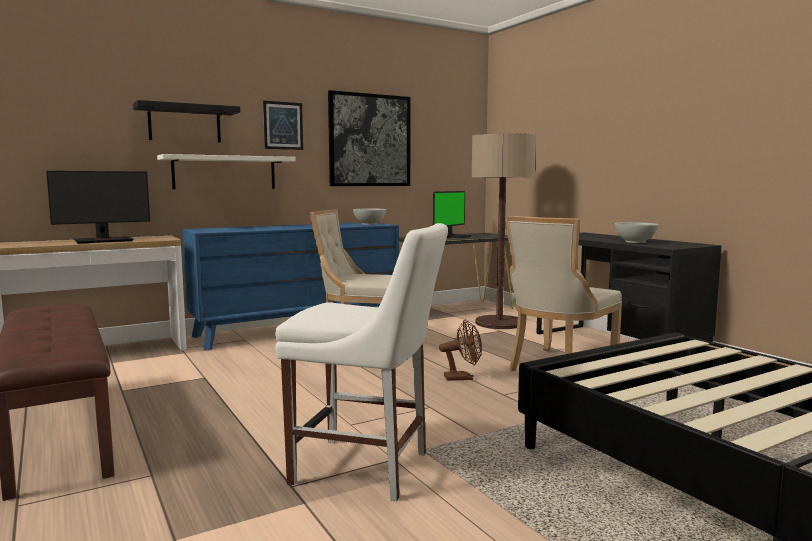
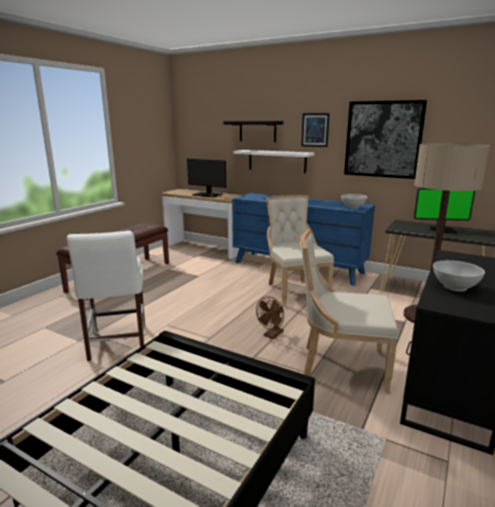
camera: 60 degrees right, 10 degrees up
brown fan [439,320,482,381] -> brown fan turned 75 degrees clockwise [256,296,284,339]

